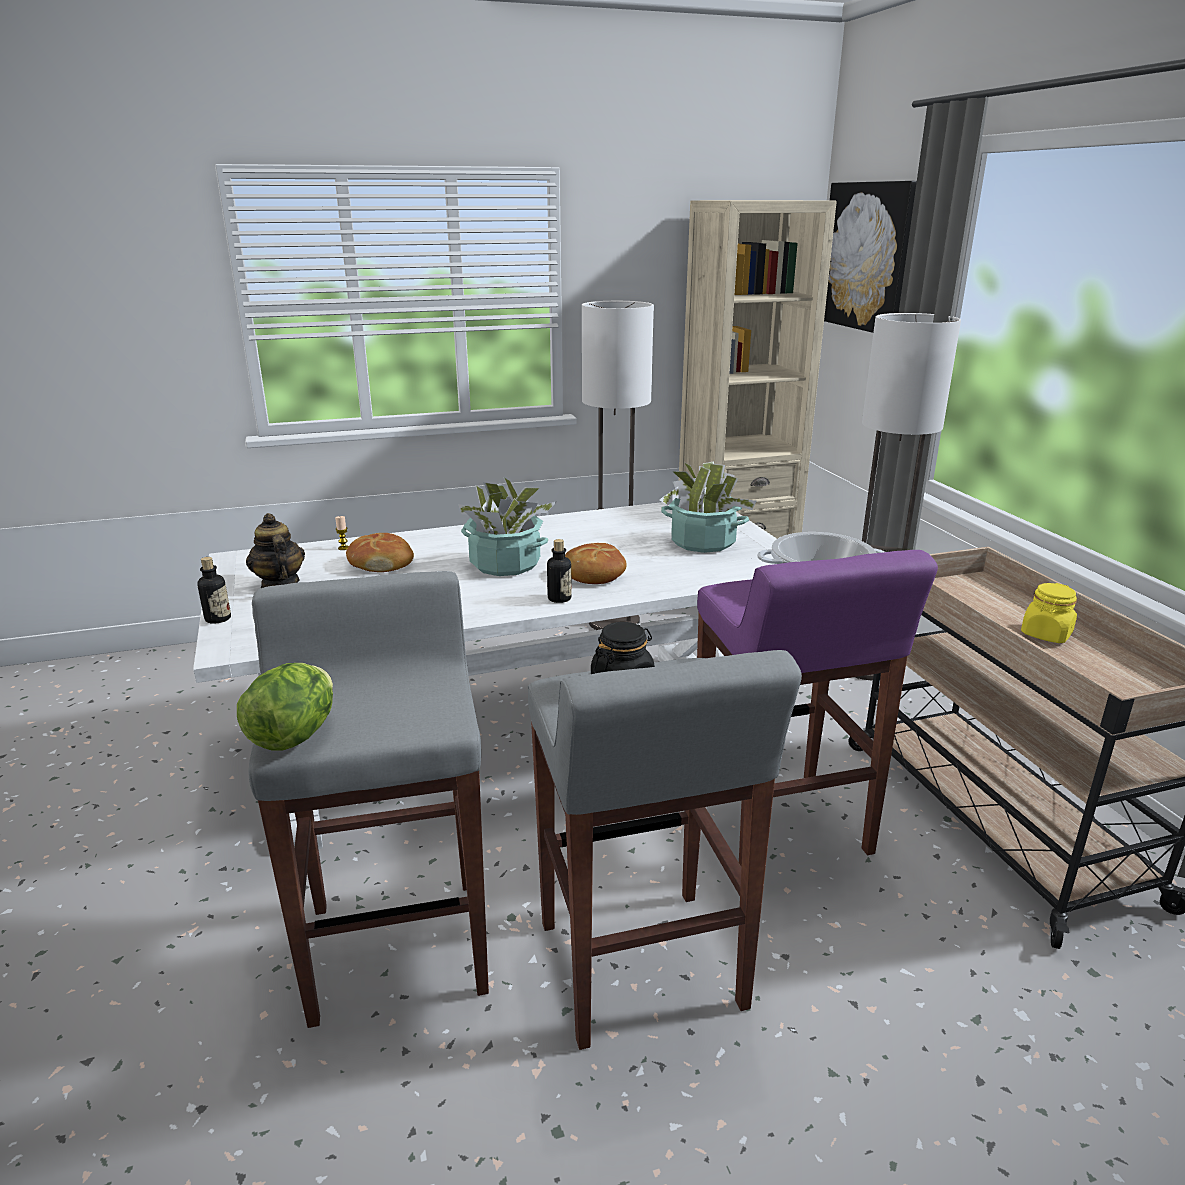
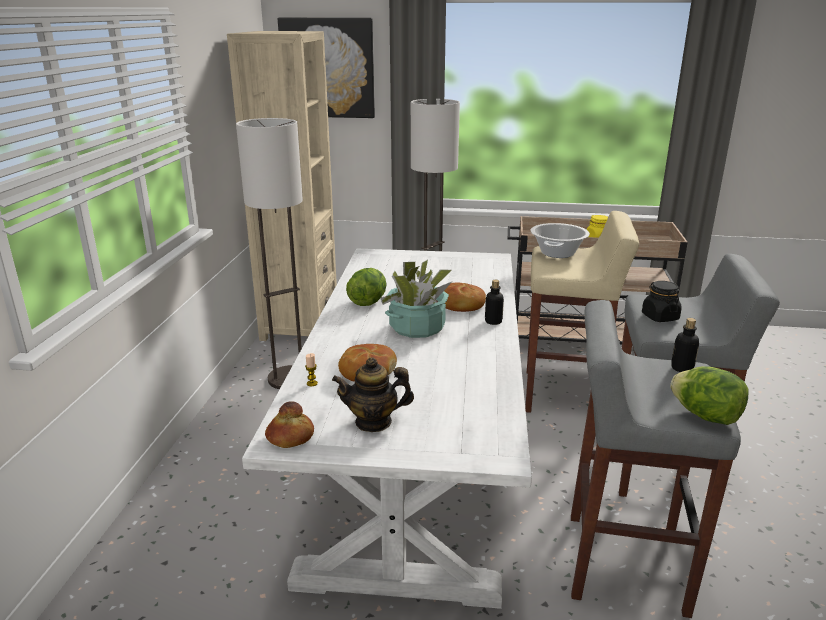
camera: 65 degrees left, 0 degrees up
bottle [197,557,231,624] -> bottle moved to [671,318,699,372]
potted plant [659,461,757,553] -> none
purple stool [697,550,938,867] -> beige stool [525,211,639,413]
none -> bread [265,401,314,448]
none -> lettuce [346,268,387,306]

